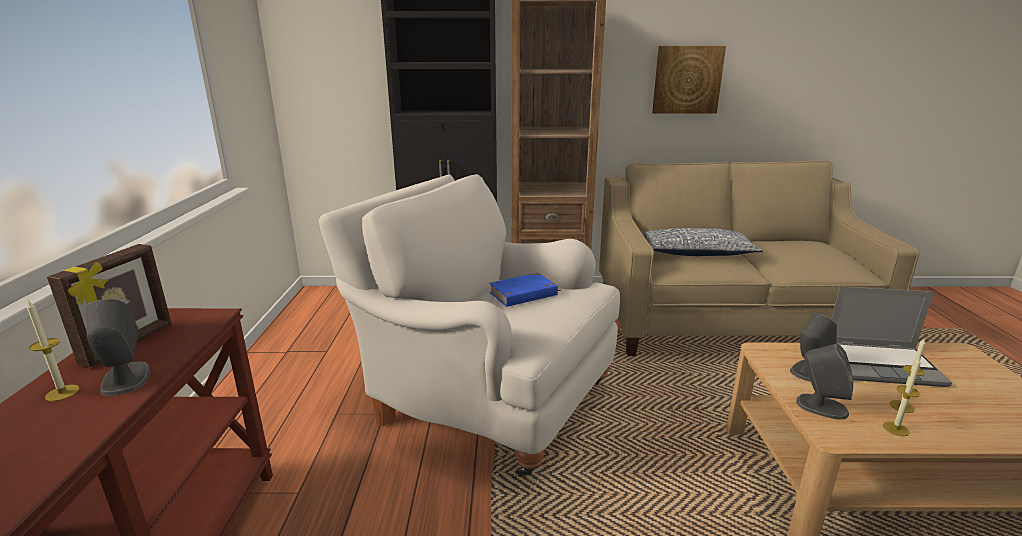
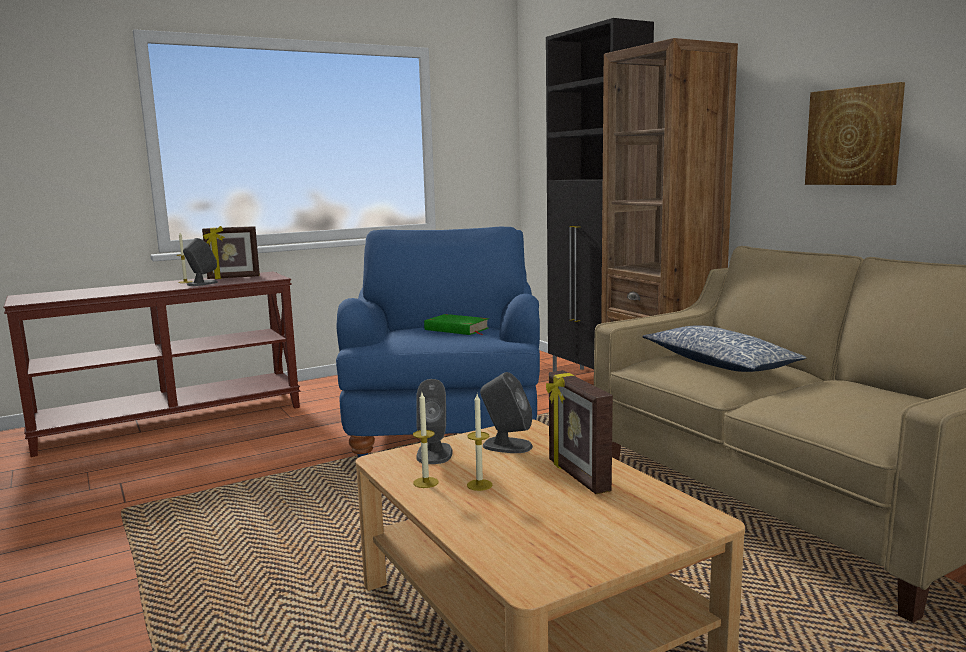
camera: 60 degrees right, 10 degrees down
white armchair [319,174,620,477] -> blue armchair [336,227,540,458]
blue book [489,273,562,307] -> green book [424,314,489,335]
laptop [832,286,952,387] -> picture frame [546,370,613,494]

